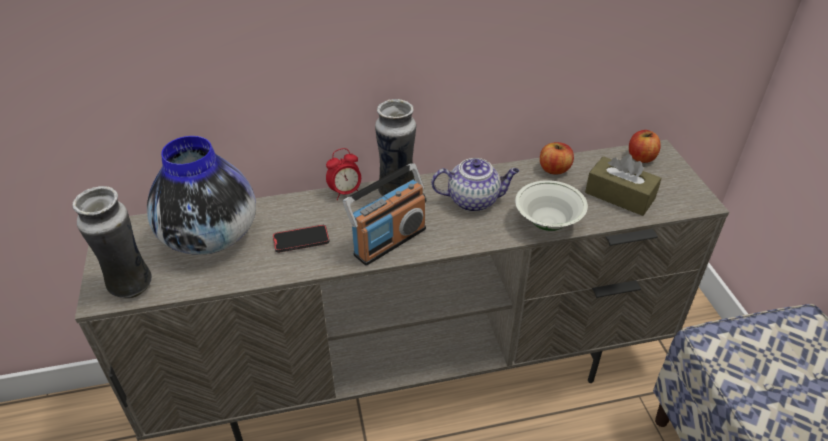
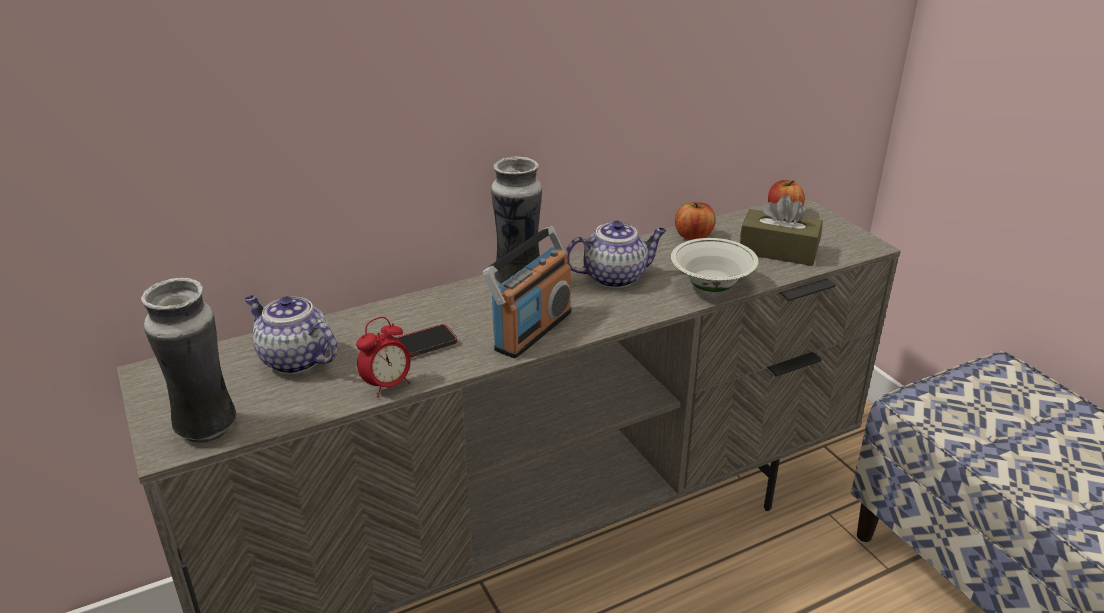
camera: 15 degrees left, 10 degrees down
vase [147,136,256,254] -> teapot [244,295,338,374]
alarm clock [326,148,361,200] -> alarm clock moved to [356,317,411,398]

